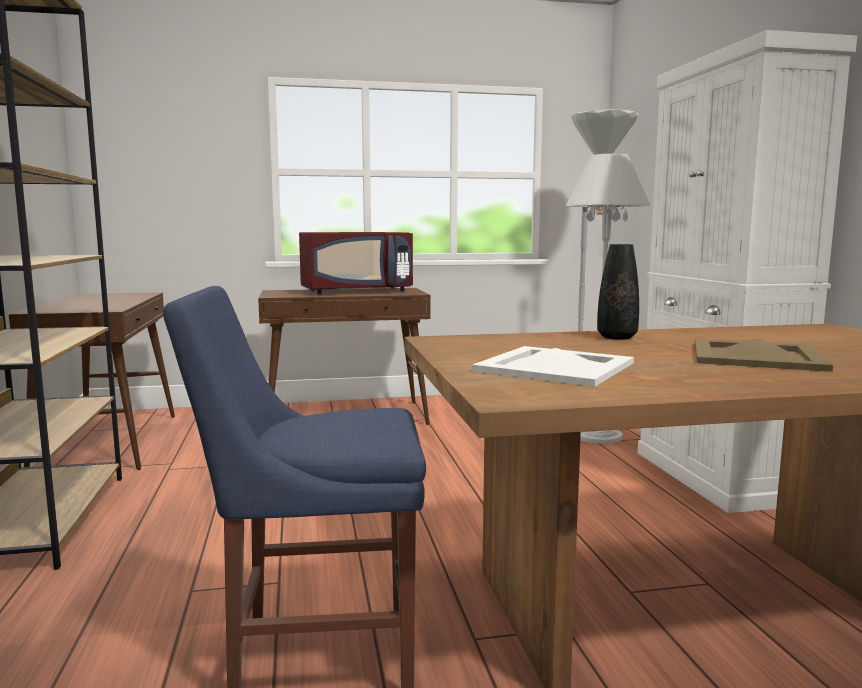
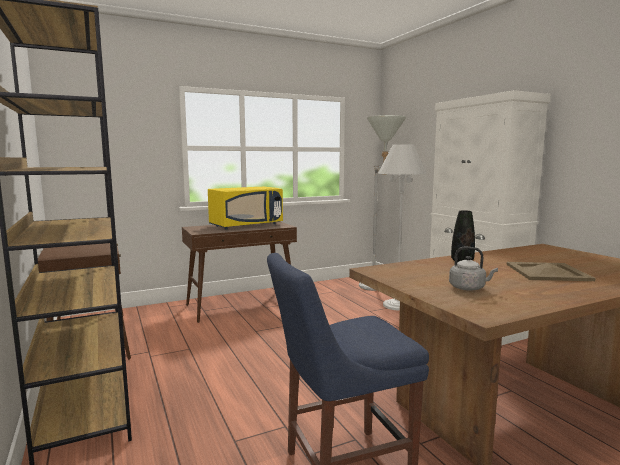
camera: 15 degrees left, 0 degrees up
red microwave [299,232,413,294] -> yellow microwave [208,187,283,229]
white tray [472,346,634,387] -> grey kettle [449,247,498,291]

